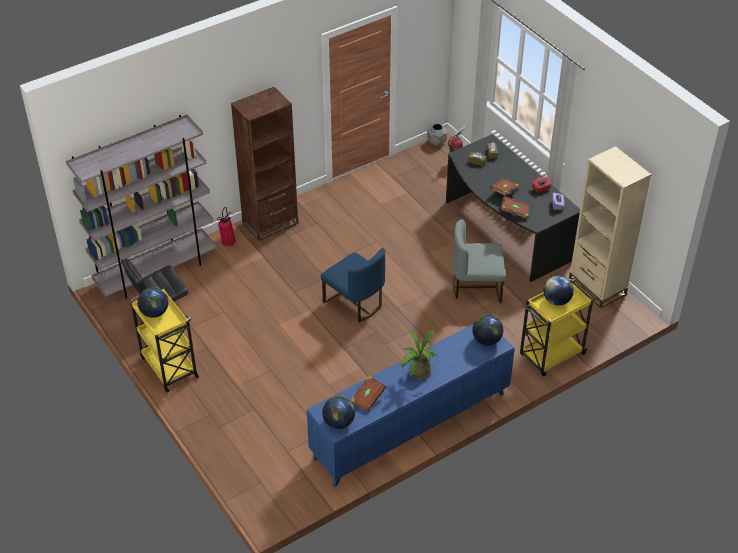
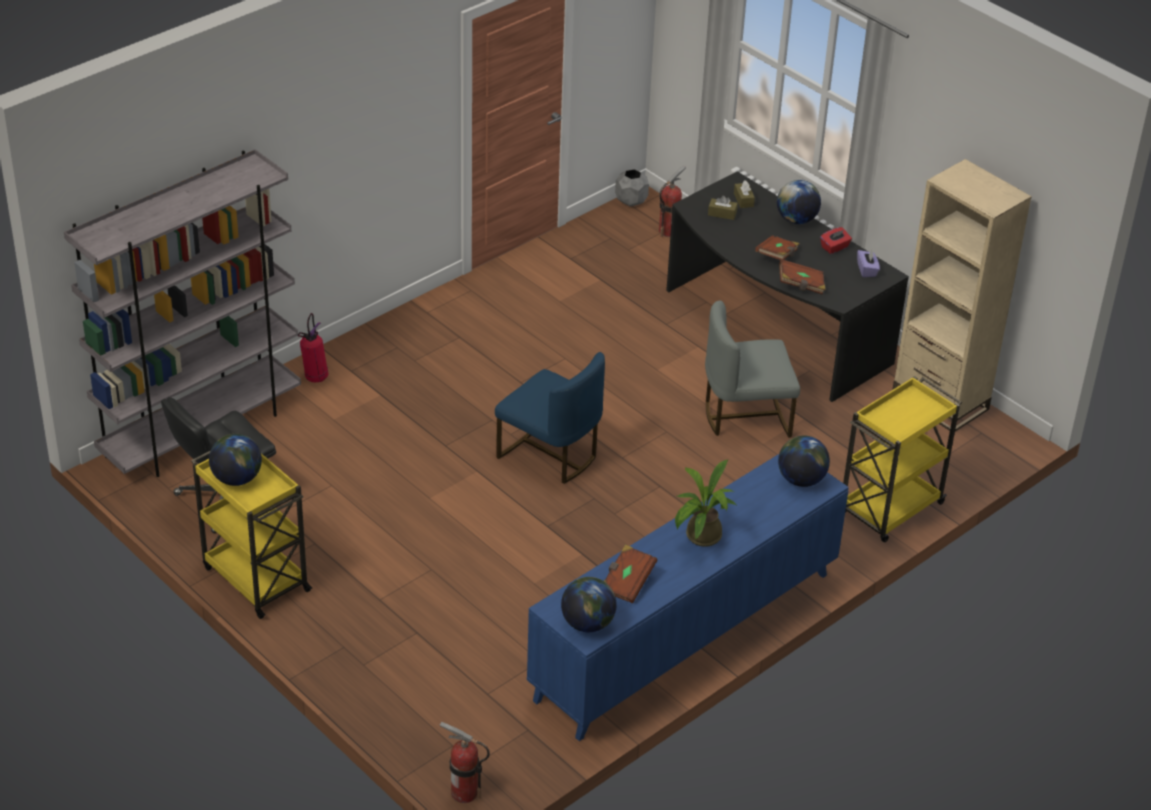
camera: 10 degrees left, 5 degrees down
brown bookcase [231,87,298,241] -> none
globe [543,276,574,306] -> globe moved to [777,180,821,224]
none -> fire extinguisher [440,722,490,803]

